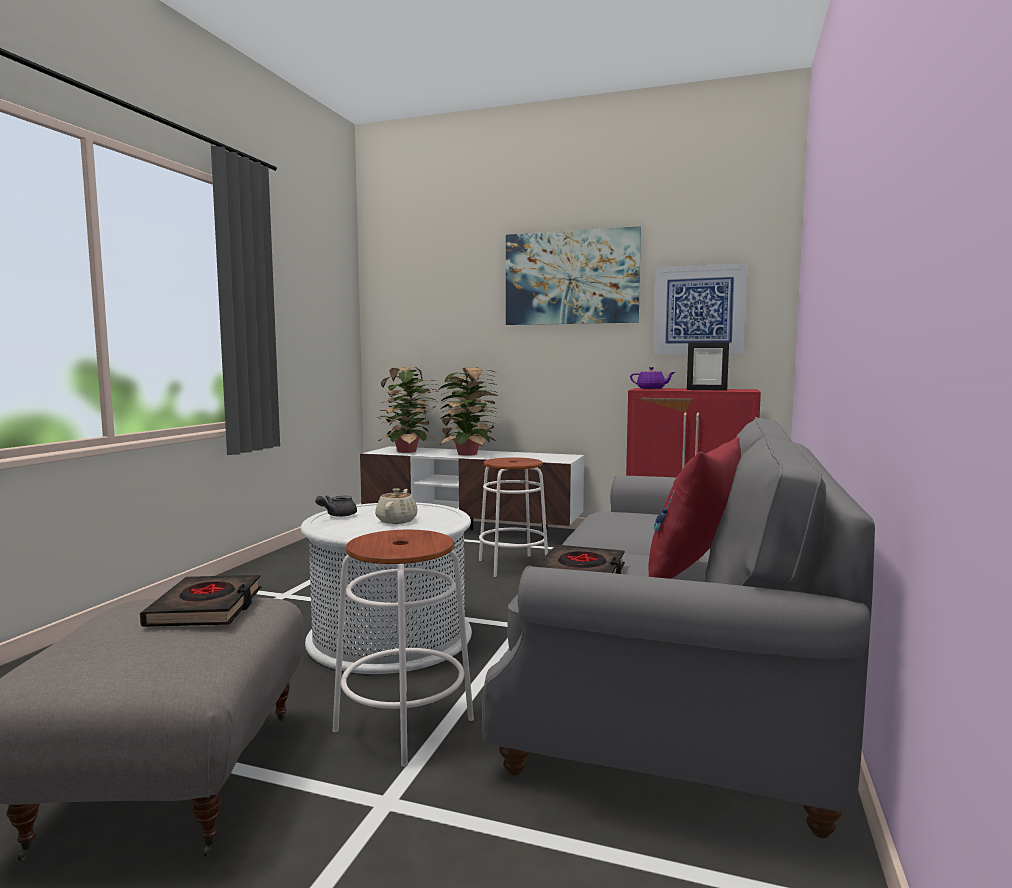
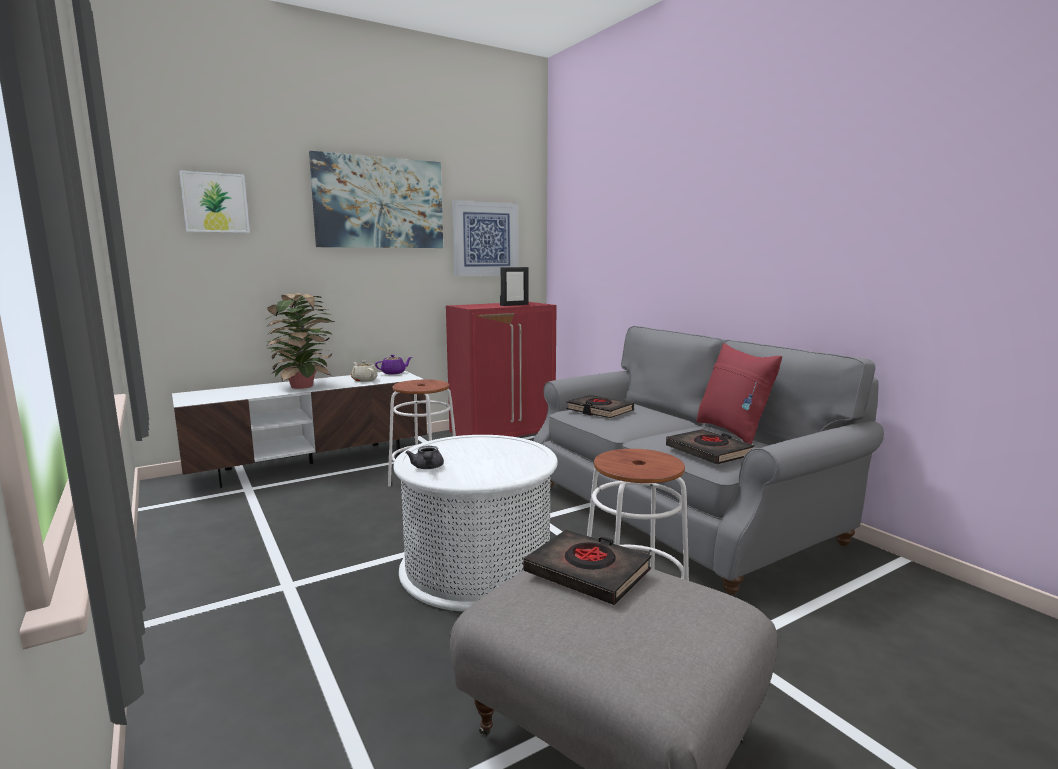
camera: 50 degrees left, 5 degrees up
beige teapot [375,488,418,524] -> beige teapot moved to [351,361,378,382]
potted plant [378,367,440,453] -> none
purple teapot [630,367,675,389] -> purple teapot moved to [375,355,412,375]
none -> picture [179,170,250,233]
none -> black book [567,395,634,418]

